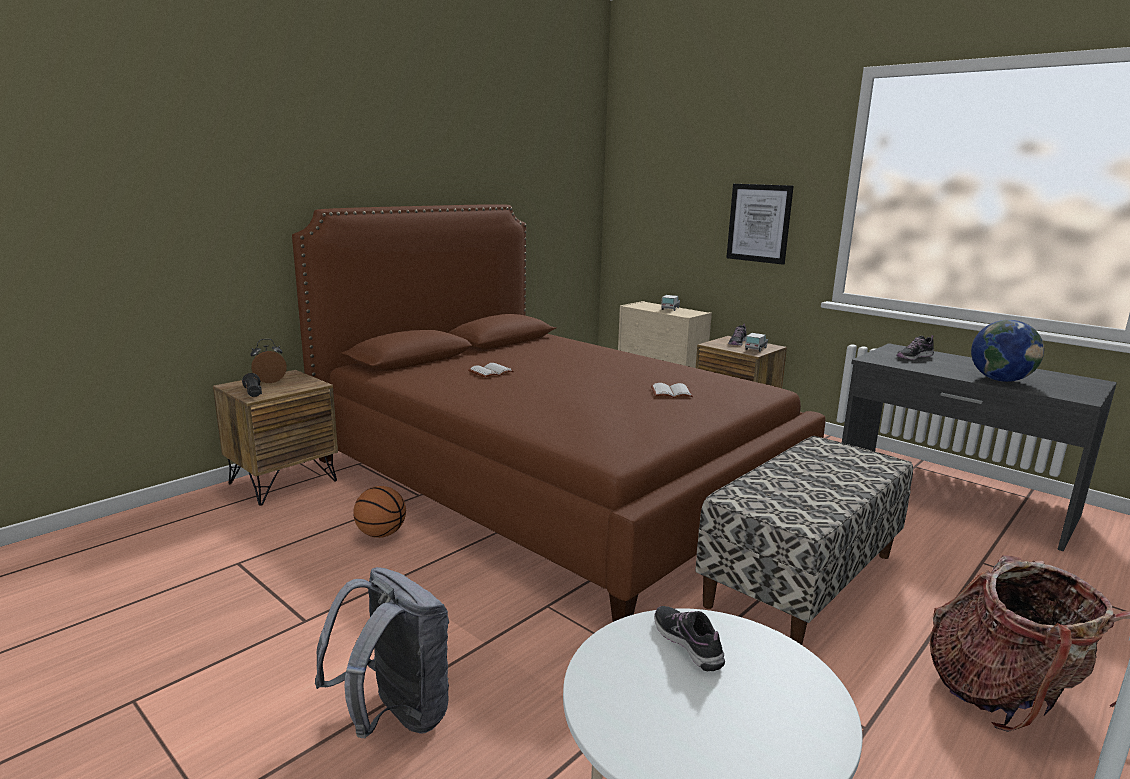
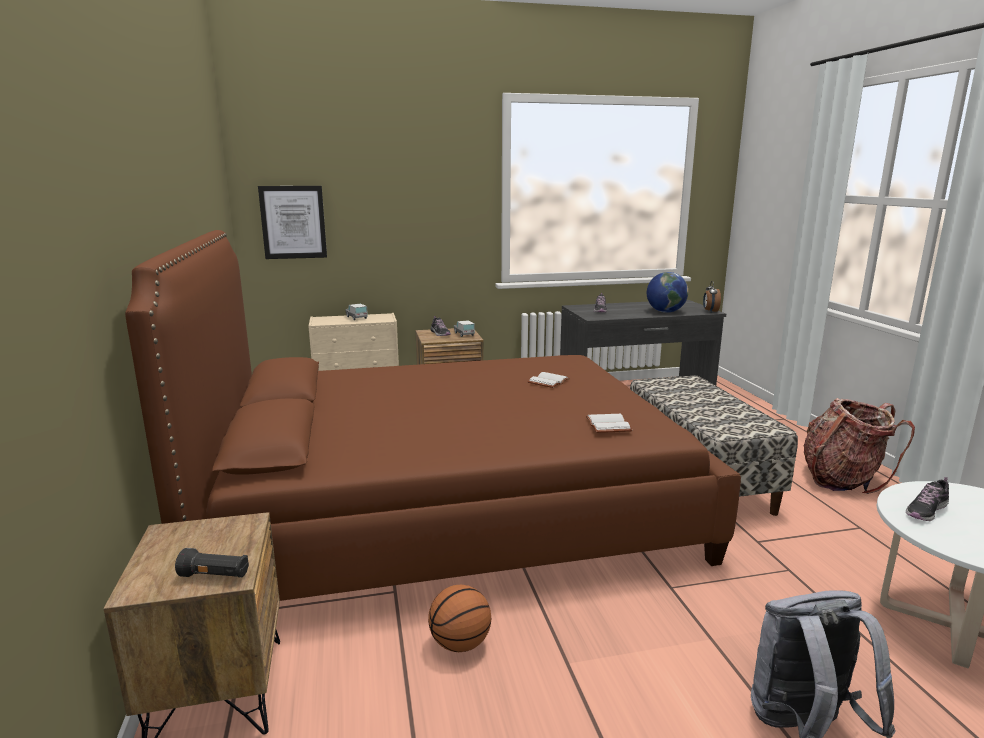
camera: 55 degrees left, 0 degrees up
alarm clock [251,339,287,383] -> alarm clock moved to [703,281,721,312]
white book [468,363,514,378] -> white book moved to [586,414,633,433]
shoe [654,606,725,671] -> shoe turned 45 degrees counterclockwise [906,477,949,521]
picture [726,184,794,265] -> picture moved to [258,186,327,259]

